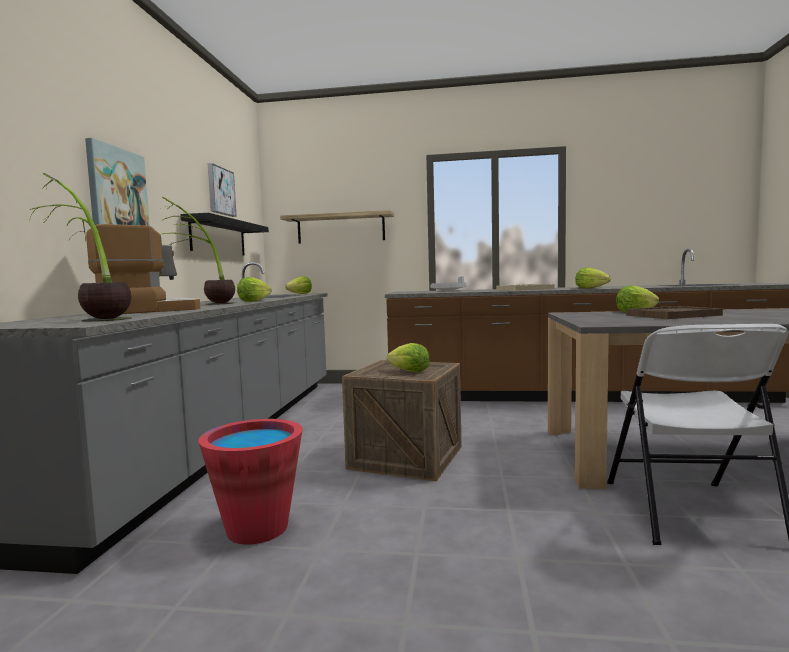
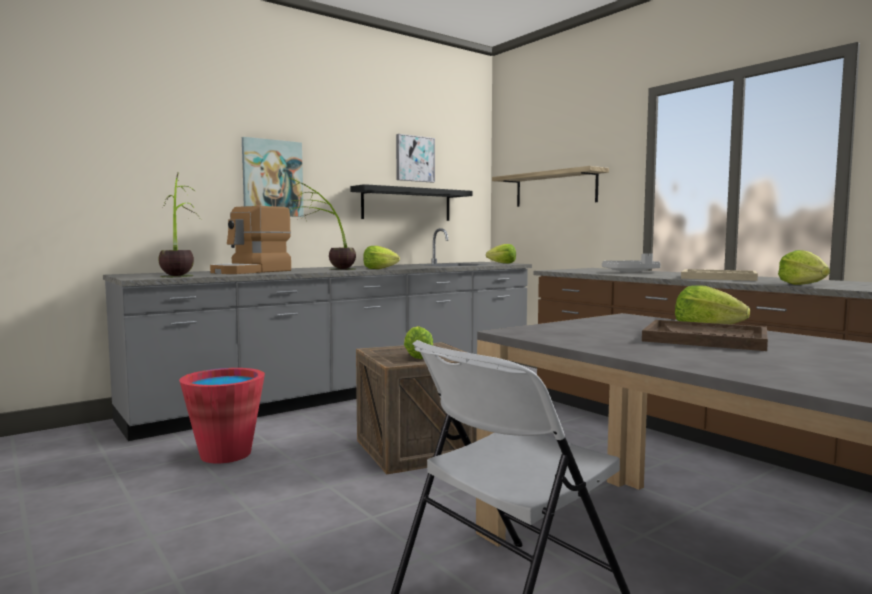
camera: 45 degrees right, 0 degrees up
coffee machine [86,224,200,314] -> coffee machine turned 120 degrees clockwise [210,206,291,274]

